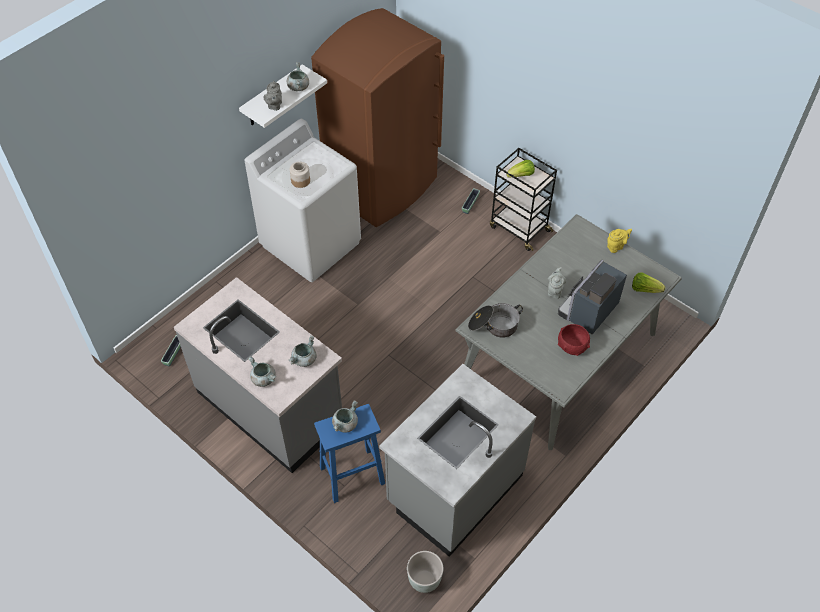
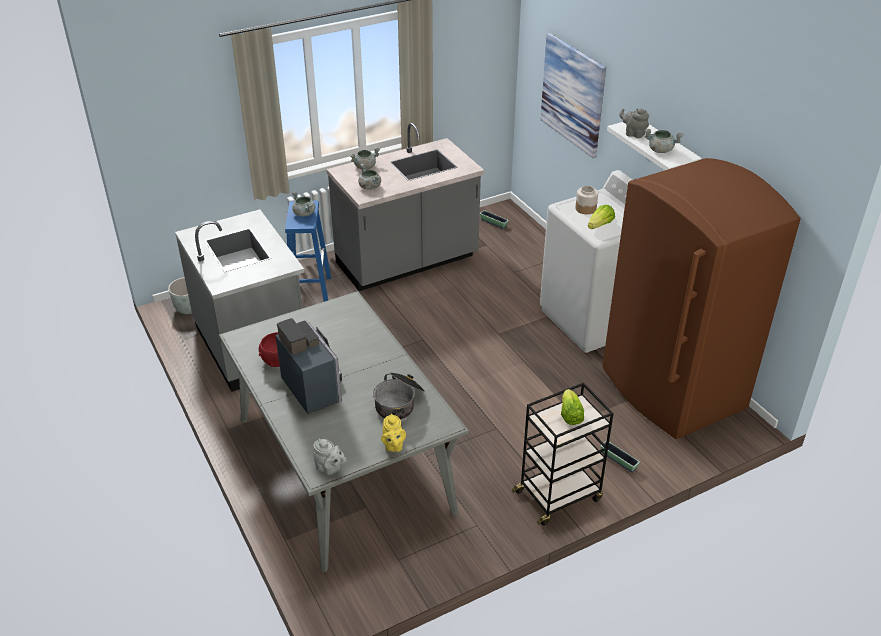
camera: 110 degrees right, 15 degrees down
cooking pot [468,303,523,338] -> cooking pot moved to [373,372,425,420]
grey teapot [548,267,566,299] -> grey teapot moved to [313,439,347,475]
lettuce [632,273,665,293] -> lettuce moved to [588,205,615,229]
none -> picture [540,33,606,158]

